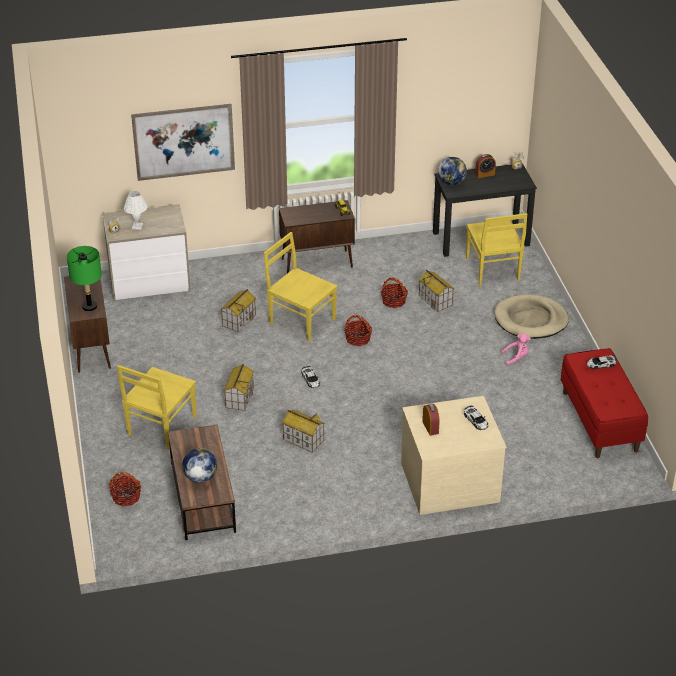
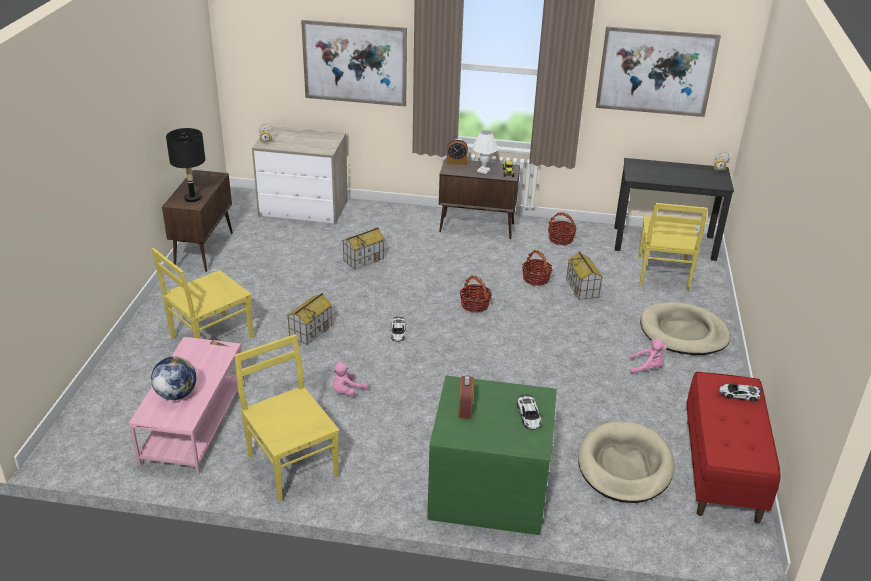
camera: 20 degrees right, 5 degrees down
green table lamp [67,246,102,311] -> black table lamp [166,128,205,202]
basket [109,472,141,507] -> basket moved to [548,212,577,245]
white table lamp [124,191,148,230] -> white table lamp moved to [472,130,498,174]
brown coffee table [168,425,236,540] -> pink coffee table [128,337,245,474]
yellow chair [264,232,337,342] -> yellow chair moved to [235,334,339,501]
toy house [282,410,325,453] -> pink plush toy [332,363,369,396]
beige dresser [401,396,507,515] -> green dresser [427,376,557,535]
globe [438,157,467,185] -> none
alarm clock [475,154,496,178] -> alarm clock moved to [447,138,468,165]
none -> beige dog bed [578,421,675,503]
none -> picture [596,27,721,117]

